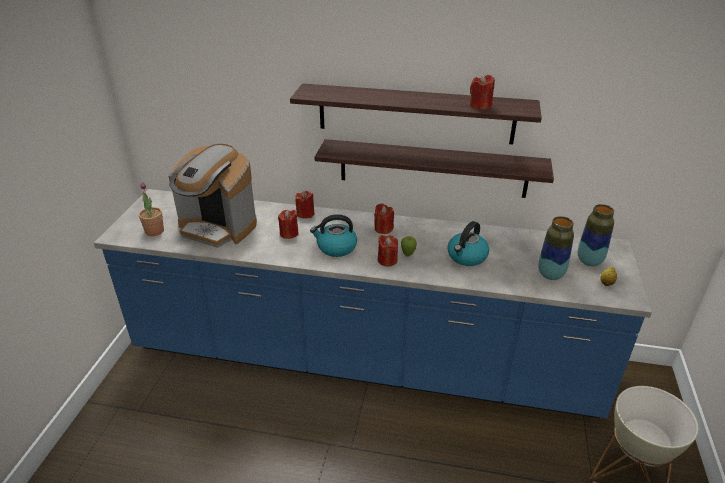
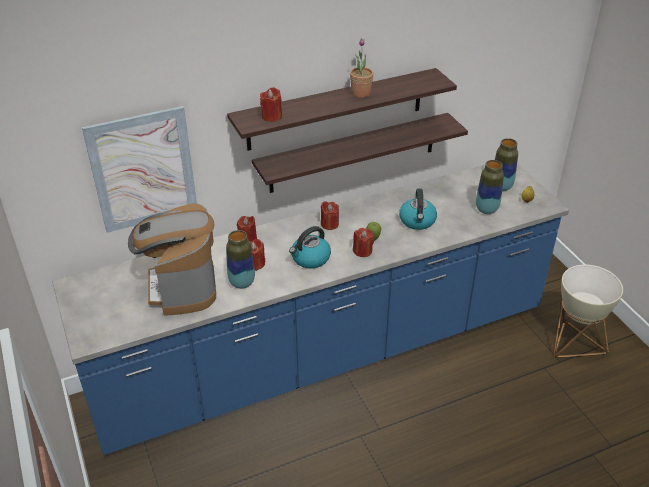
camera: 35 degrees left, 5 degrees up
potted plant [139,182,164,236] -> potted plant moved to [350,38,374,98]
coffee machine [168,144,257,248] -> coffee machine turned 90 degrees clockwise [128,203,216,316]
red candle [470,74,495,110] -> red candle moved to [260,88,282,122]
none -> picture [82,106,197,233]
none -> vase [226,230,255,289]

